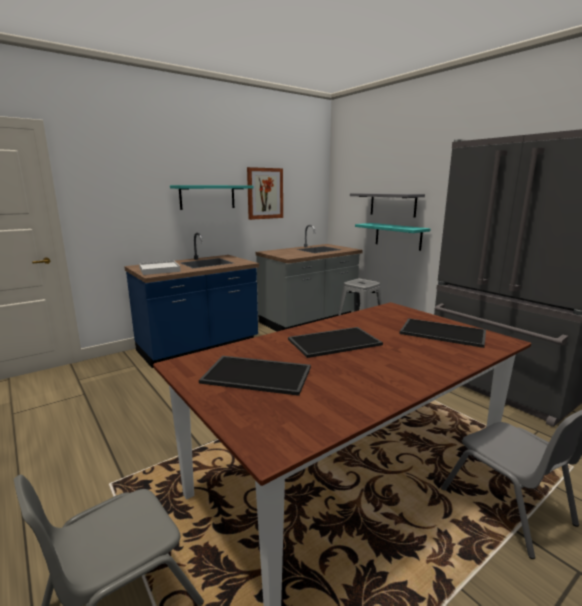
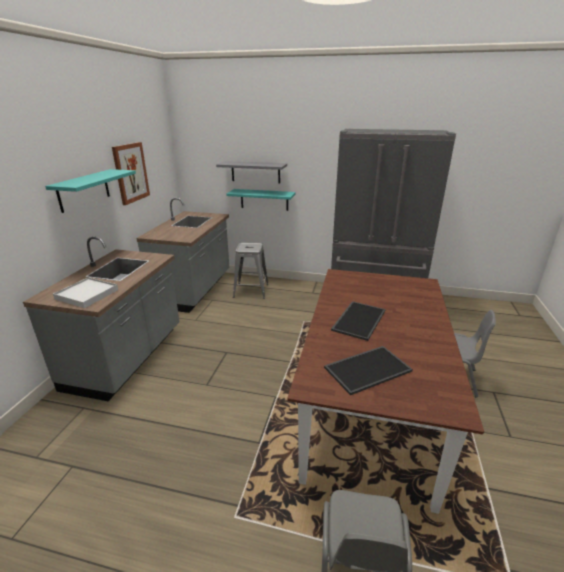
camera: 40 degrees left, 10 degrees up
blue counter [124,233,259,368] -> grey counter [23,236,180,401]
tray [399,318,486,348] -> none

